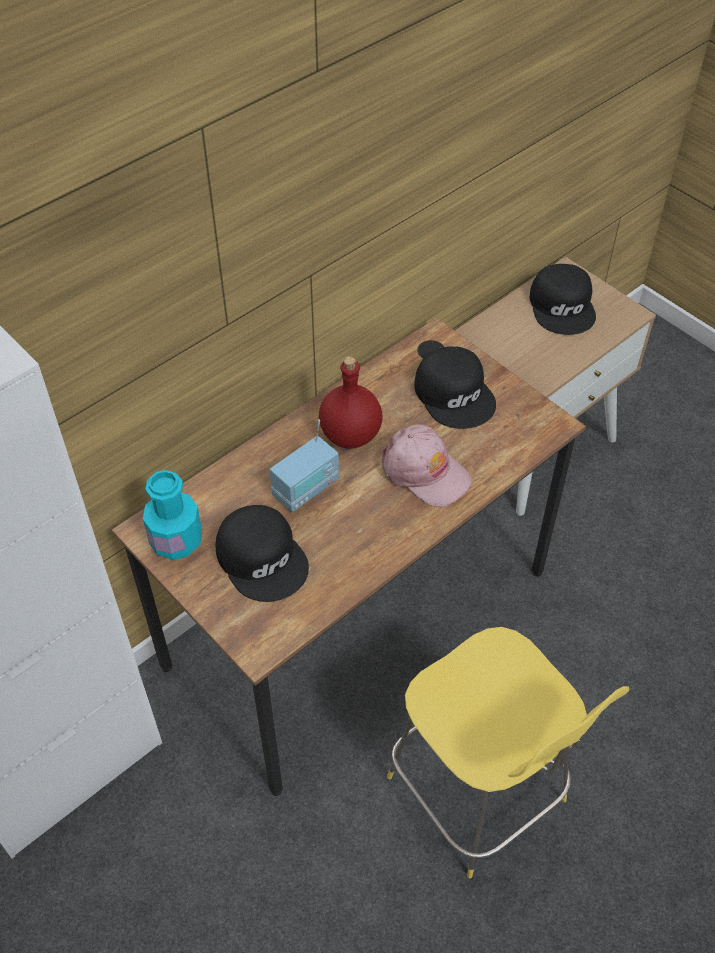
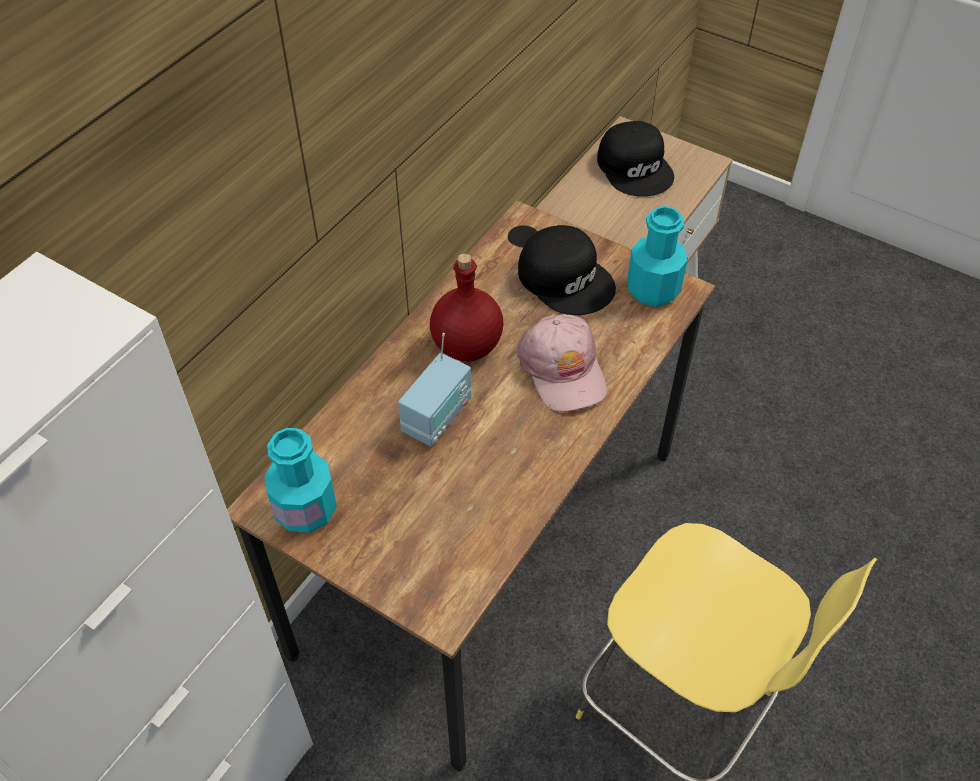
camera: 15 degrees left, 0 degrees up
black cap [216,505,309,602] -> none
pink cap [382,424,472,507] -> pink cap turned 45 degrees clockwise [517,314,607,412]
none -> turquoise bottle [627,206,687,307]

